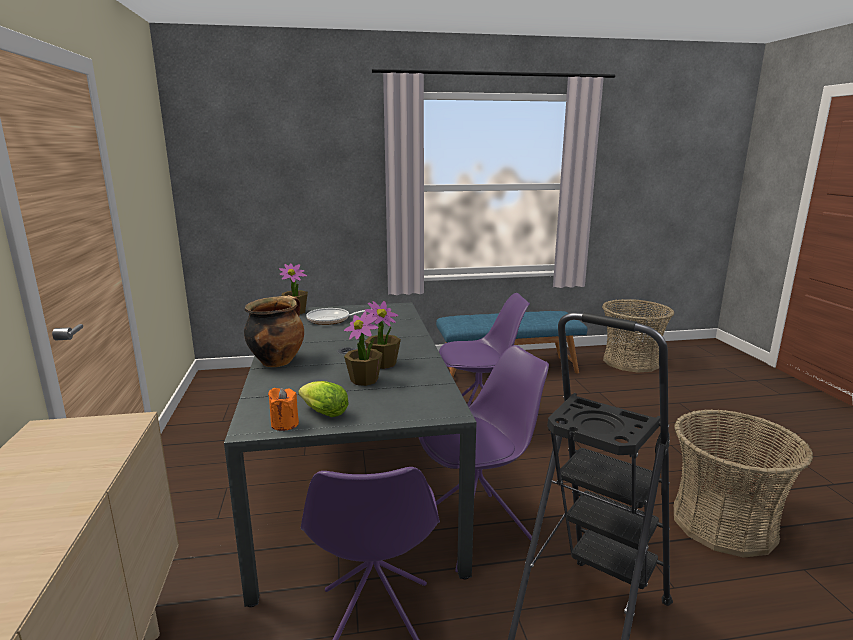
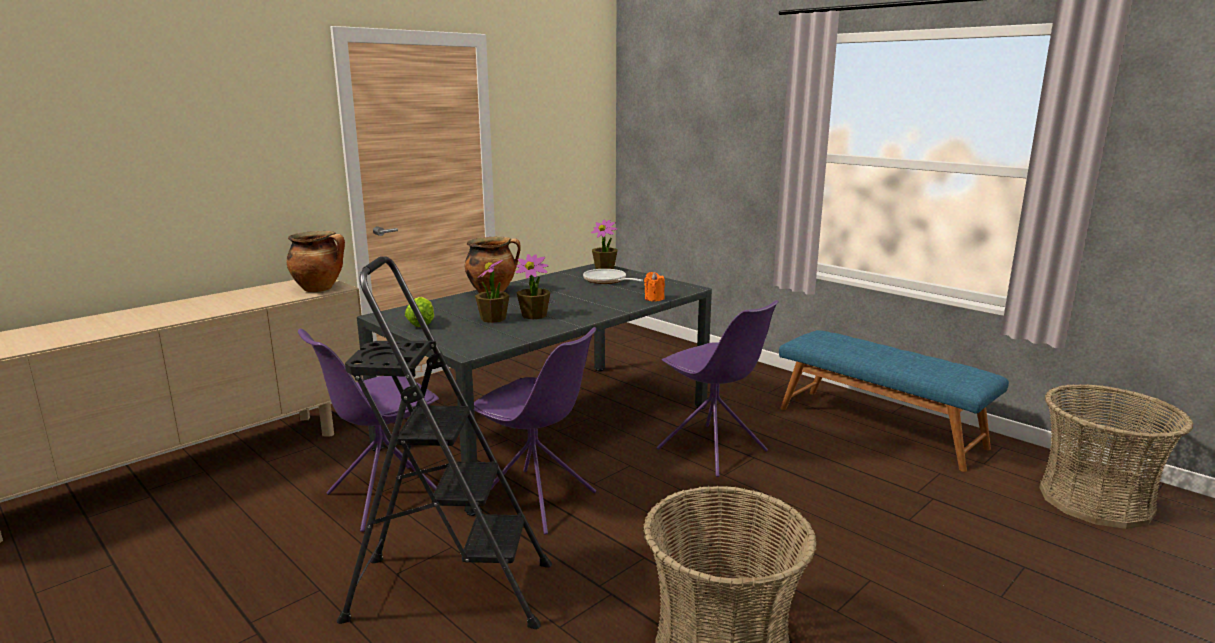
camera: 55 degrees right, 0 degrees up
orange candle [268,388,299,431] -> orange candle moved to [644,272,665,302]
none -> cooking pot [287,231,345,292]

